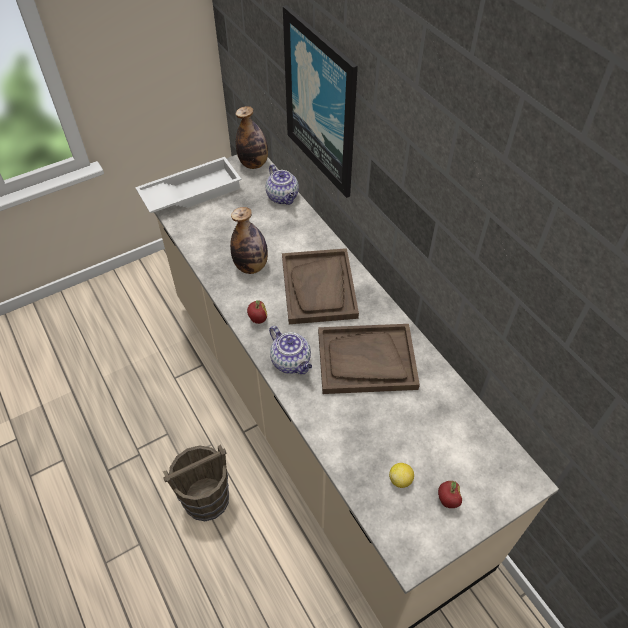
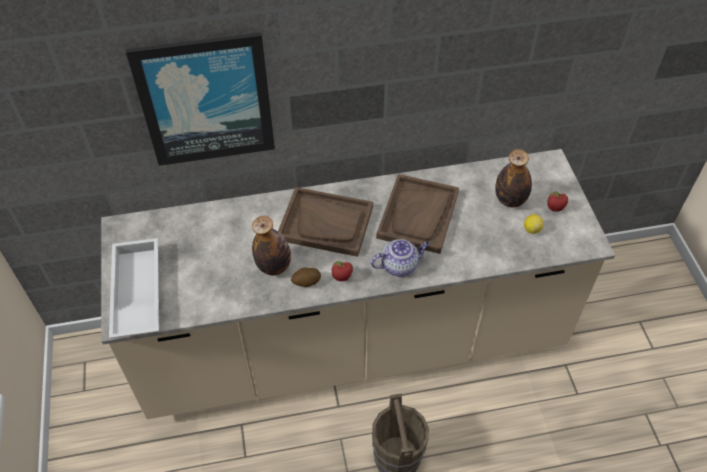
camera: 70 degrees left, 0 degrees up
bottle [235,106,268,169] -> bottle moved to [495,149,532,207]
teapot [266,164,299,205] -> none
none -> potato [291,268,321,287]

